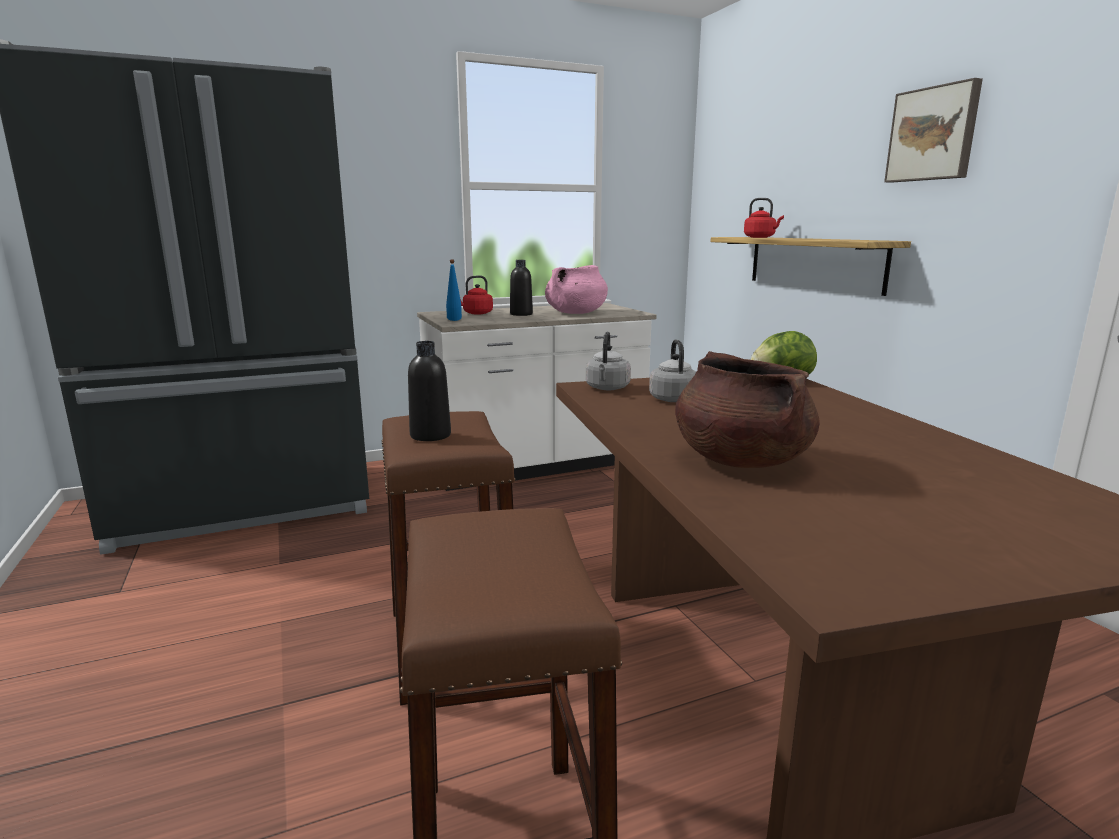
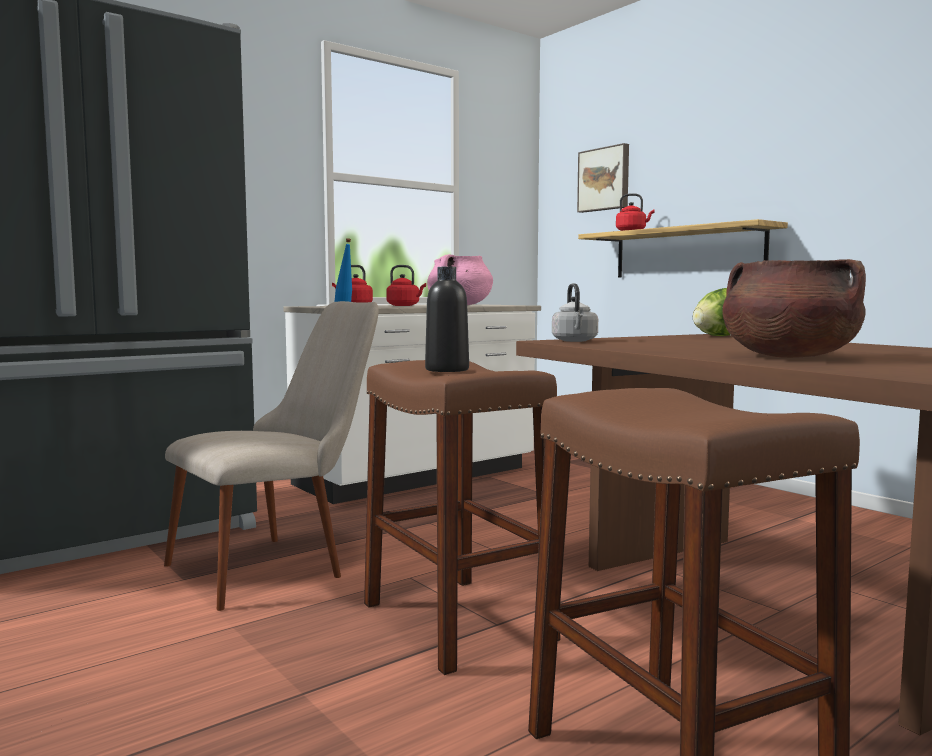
camera: 15 degrees left, 10 degrees down
black bottle [510,260,533,316] -> red kettle [386,265,426,306]
grey kettle [649,340,696,402] -> none
picture [884,78,983,183] -> picture moved to [577,143,629,213]
none -> beige chair [164,301,379,611]

